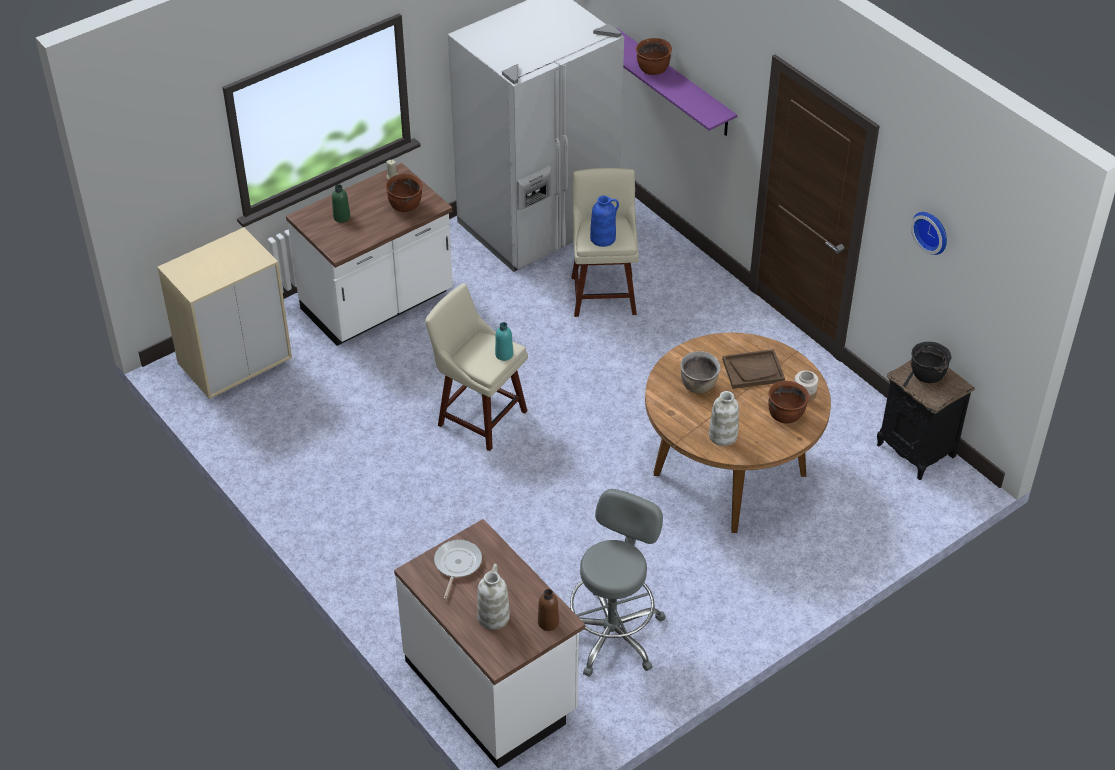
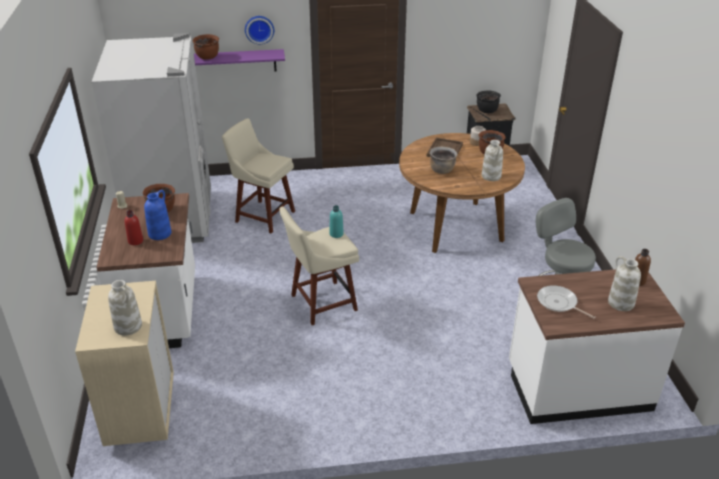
camera: 60 degrees left, 10 degrees down
green bottle [332,184,350,223] -> red bottle [124,210,143,245]
blue vase [590,196,619,247] -> blue vase moved to [144,190,171,240]
wall clock [911,212,947,255] -> wall clock moved to [245,16,274,44]
none -> white vase [108,280,142,336]

